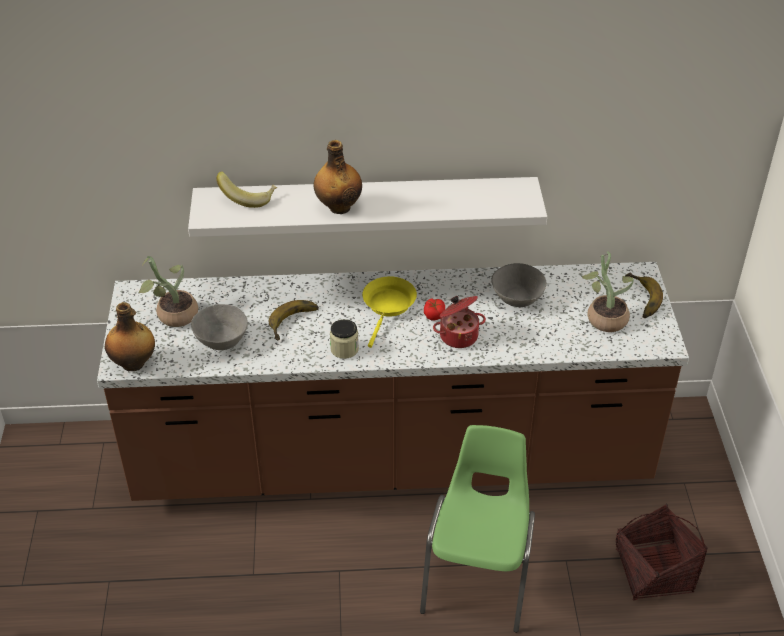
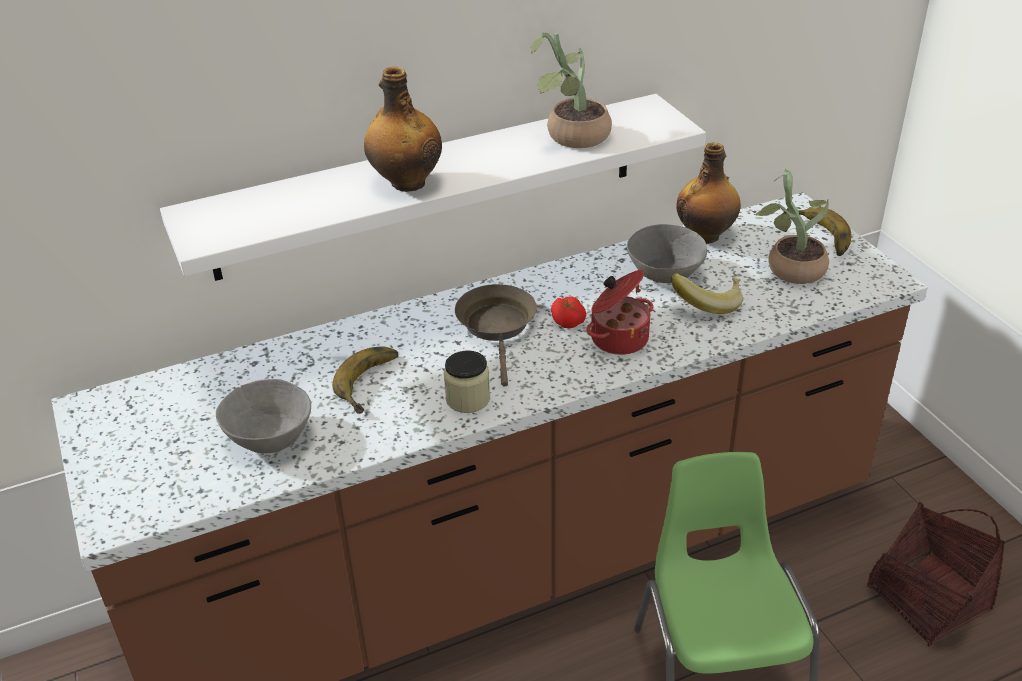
camera: 20 degrees left, 5 degrees down
bottle [105,302,155,372] -> bottle moved to [677,142,741,244]
potted plant [138,256,198,327] -> potted plant moved to [531,33,612,148]
banana [216,171,277,208] -> banana moved to [671,273,743,314]
yellow frying pan [363,276,417,348] -> brown frying pan [455,284,537,387]

